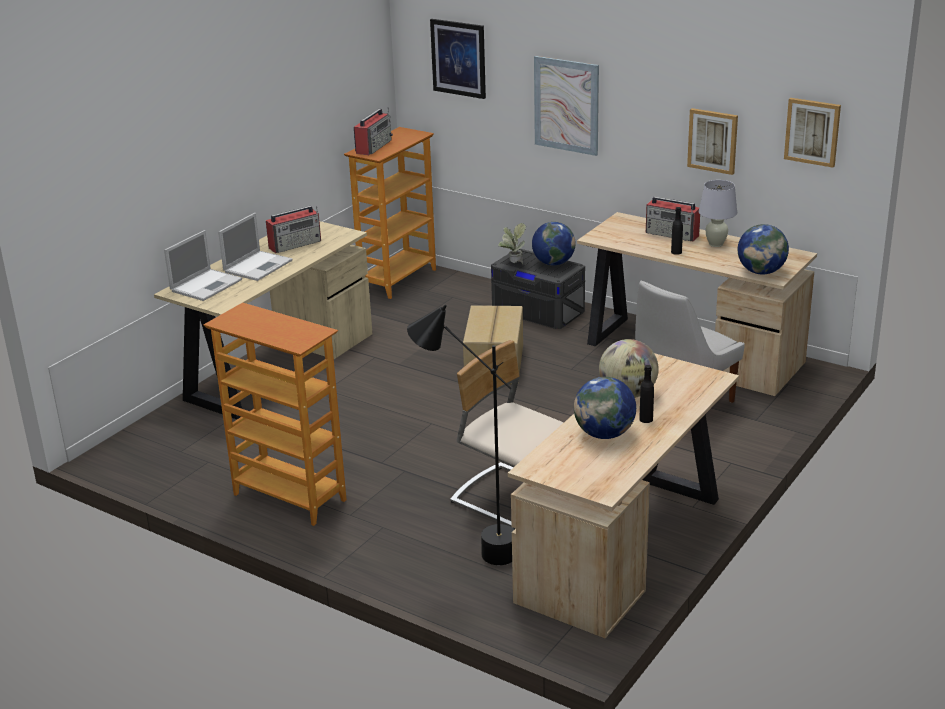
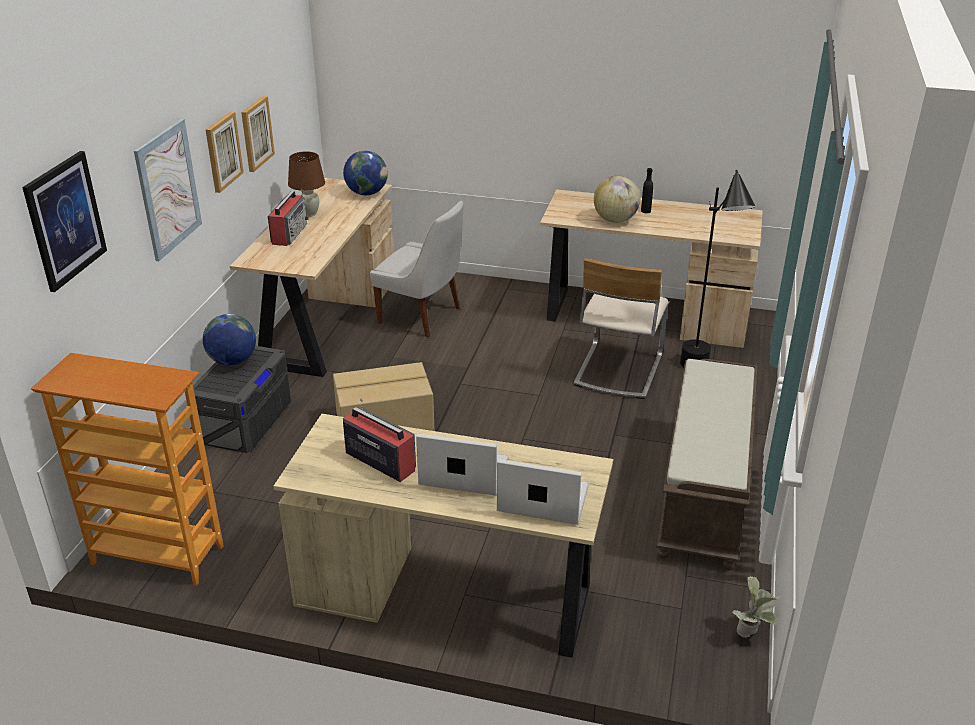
camera: 110 degrees left, 5 degrees up
bookcase [204,303,347,526] -> brown bench [656,359,757,570]
radio [354,107,393,155] -> none
potted plant [498,223,526,264] -> potted plant moved to [733,576,780,638]
globe [574,377,636,439] -> none
black bottle [671,207,683,255] -> none
white table lamp [699,180,737,247] -> brown table lamp [288,151,325,217]
picture [784,98,841,168] -> picture moved to [206,111,244,193]

